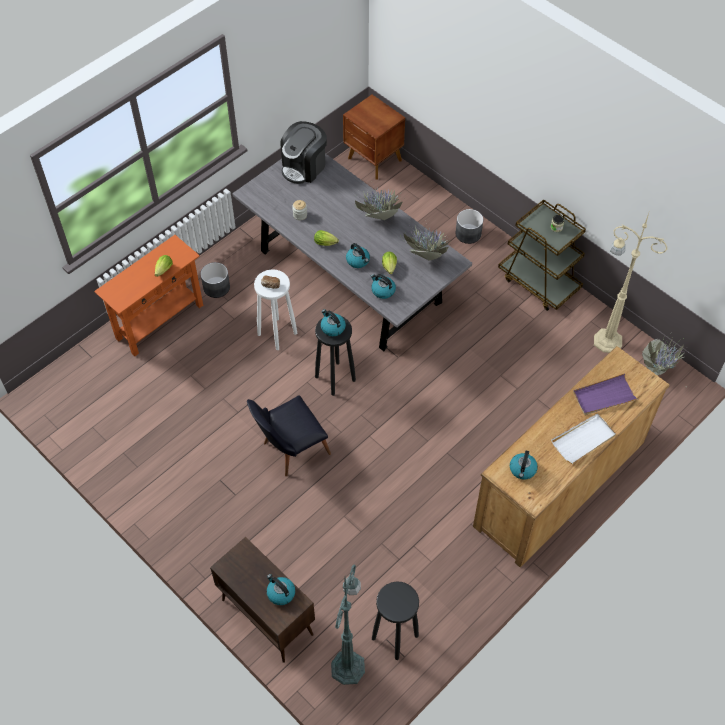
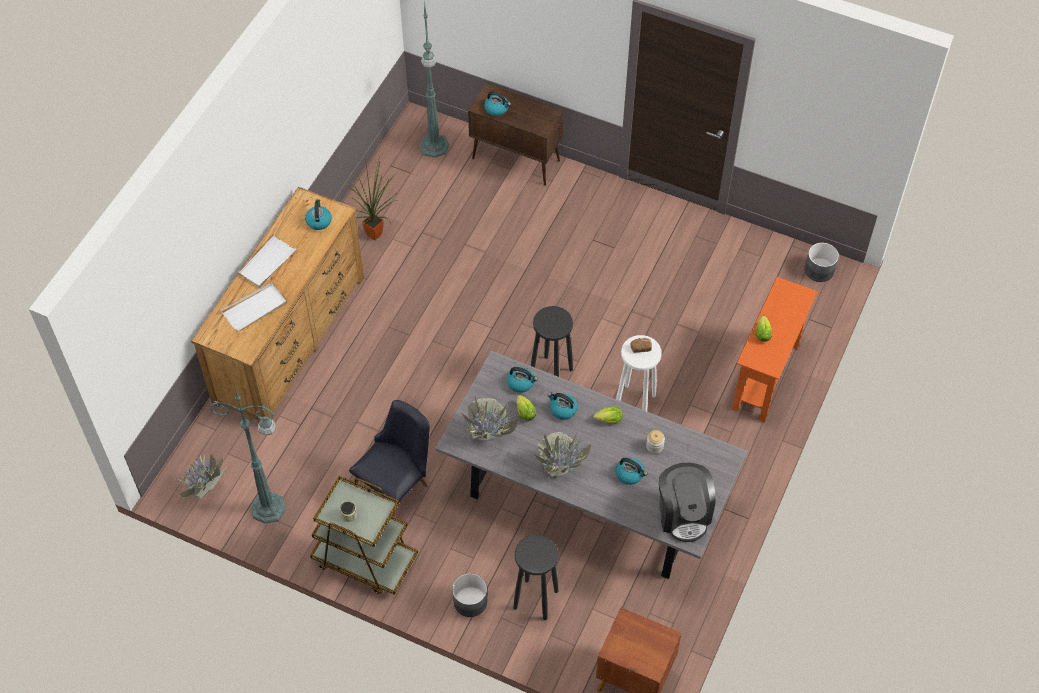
camera: 160 degrees right, 0 degrees up
grey planter [200,262,230,298] -> grey planter moved to [805,243,839,282]
black chair [247,395,331,476] -> black chair moved to [349,400,430,517]
coffee machine [280,121,327,184] -> coffee machine turned 150 degrees clockwise [659,463,716,542]
kettle [321,309,346,336] -> kettle moved to [616,458,648,485]
black stool [372,581,419,660] -> black stool moved to [513,534,558,620]
purple tray [573,373,638,415] -> white tray [221,283,287,332]
beige floor lamp [594,213,668,353] -> green floor lamp [209,385,286,524]
none -> potted plant [340,152,398,240]

